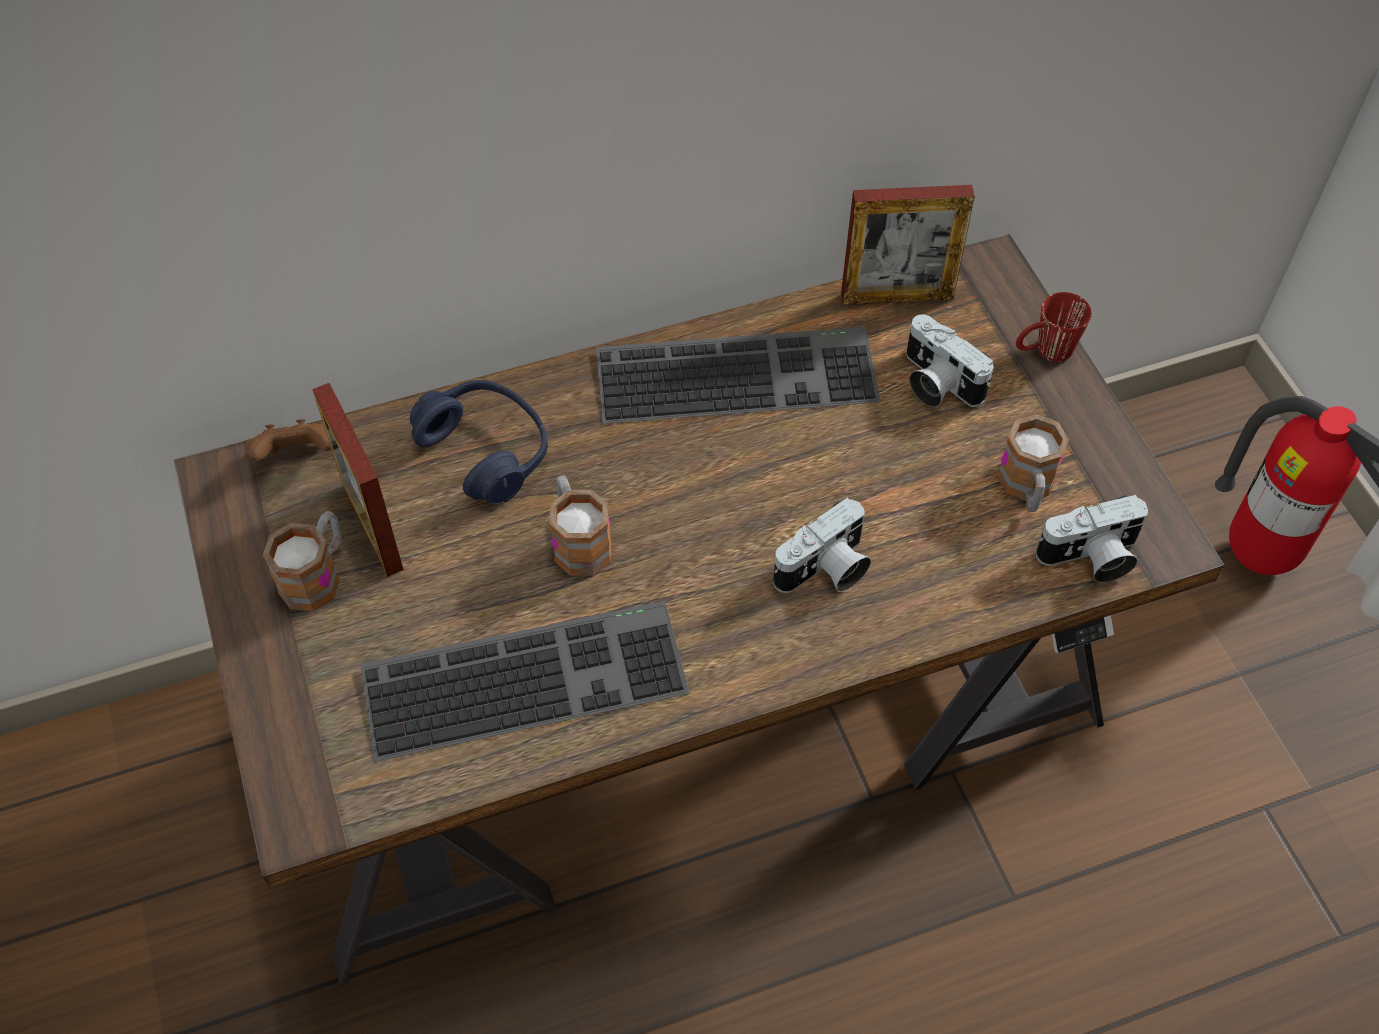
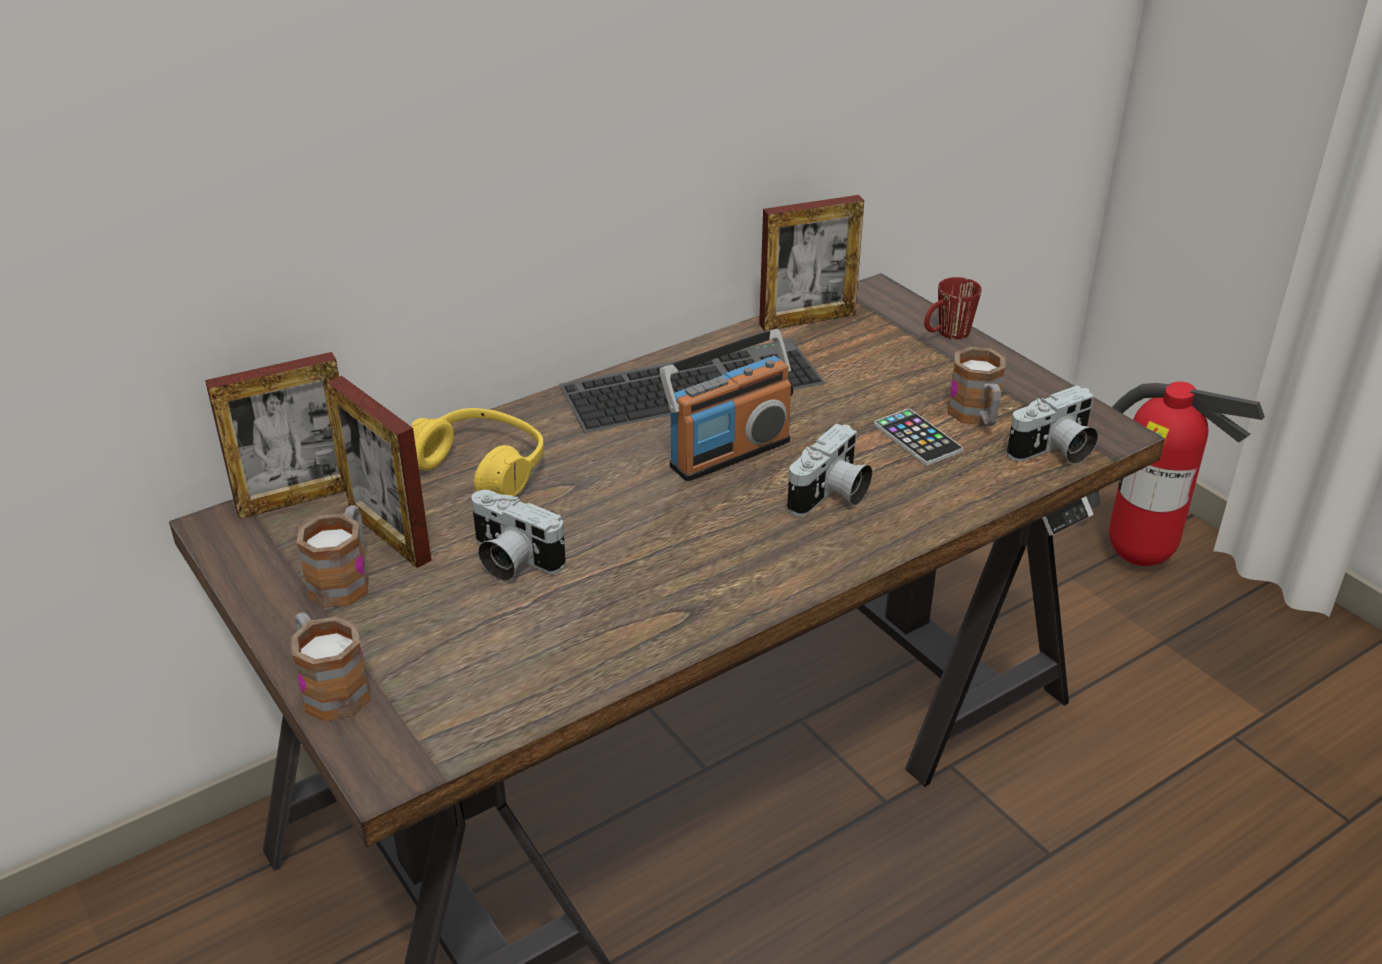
camera: 15 degrees left, 20 degrees down
brown game controller [247,419,331,462] -> picture frame [205,352,346,519]
keyboard [360,601,689,762] -> none
blue headphones [410,380,548,504] -> yellow headphones [411,408,544,496]
mug [549,475,612,576] -> mug moved to [291,612,370,722]
camera [906,314,994,407] -> camera moved to [471,490,566,581]
none -> radio [660,329,793,481]
none -> phone [874,409,963,465]

